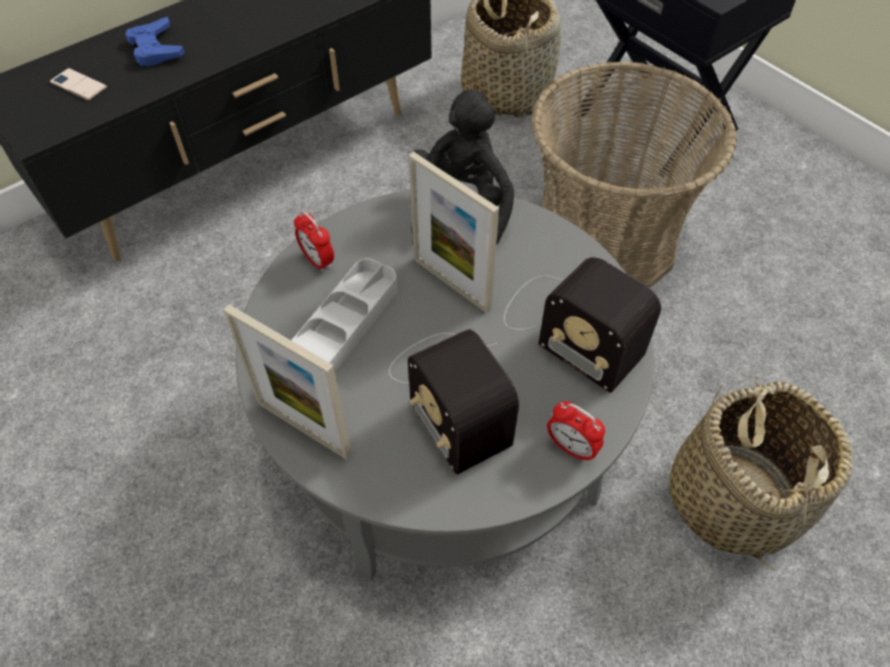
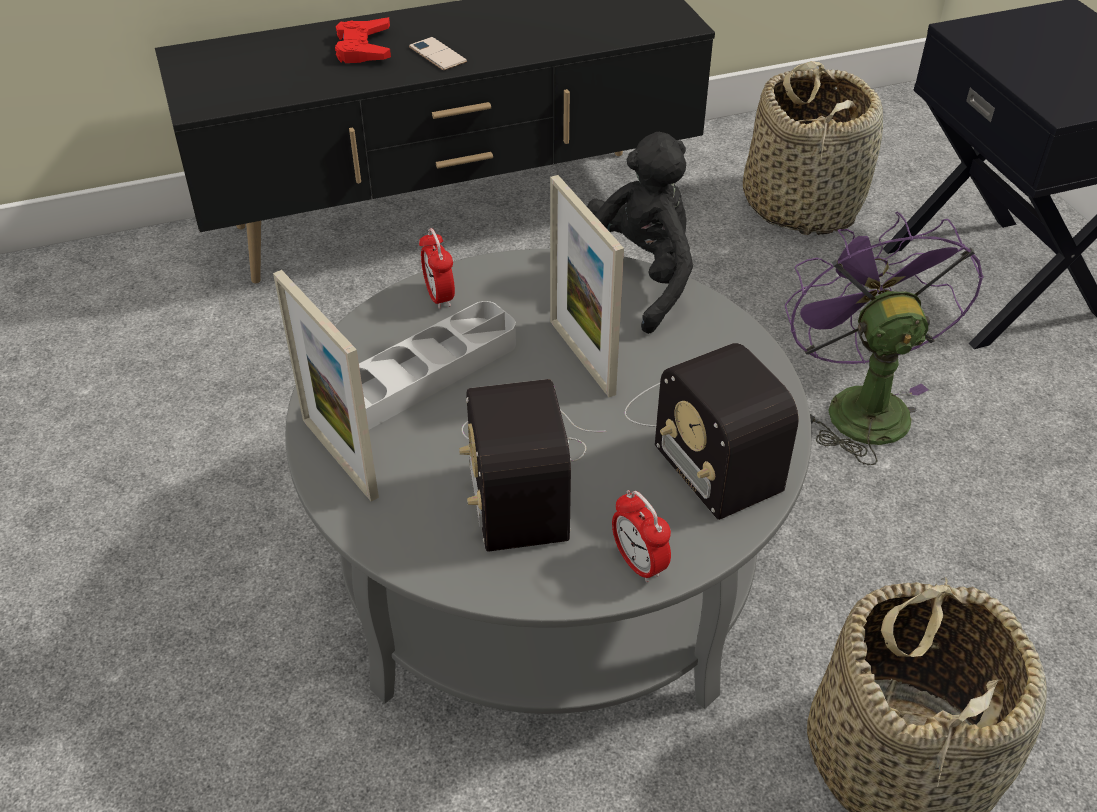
camera: 20 degrees right, 10 degrees down
phone [50,68,107,101] -> phone moved to [409,37,467,71]
blue game controller [125,17,185,66] -> red game controller [335,17,391,63]
basket [531,61,737,288] -> purple fan [785,212,984,465]

